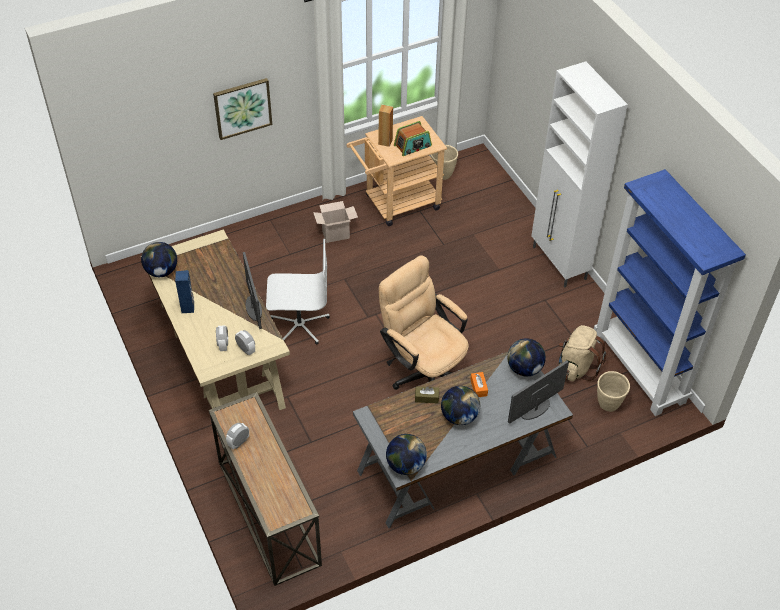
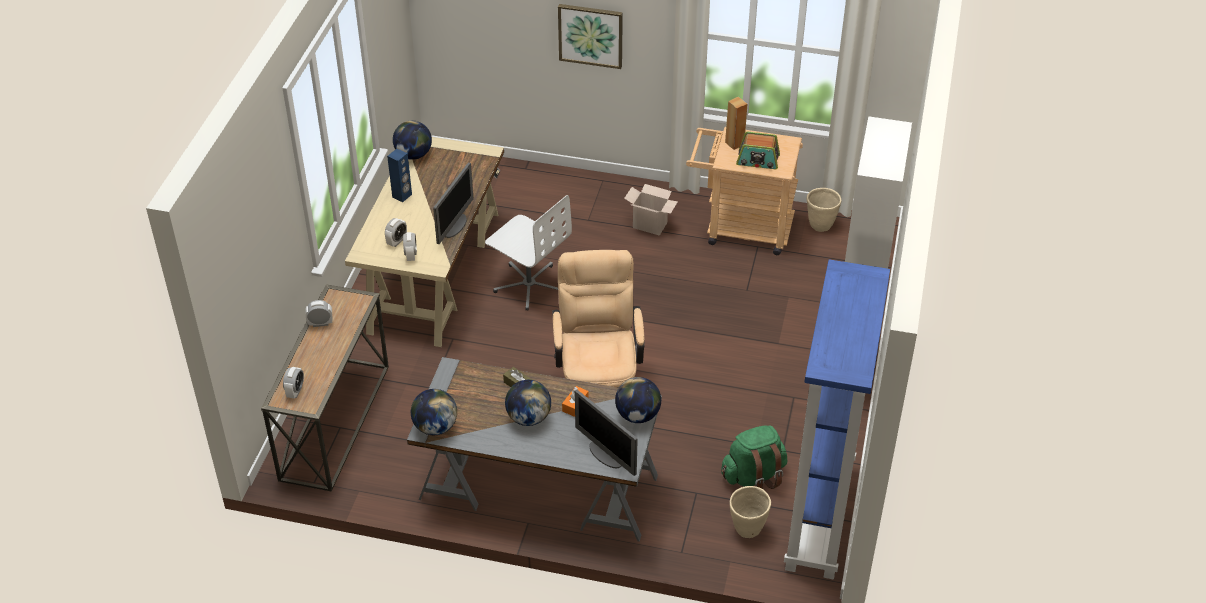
camera: 40 degrees right, 5 degrees down
monitor [508,361,569,424] -> monitor turned 135 degrees counterclockwise [575,390,638,476]
beige backpack [559,325,606,381] -> green backpack [721,425,787,489]
none -> alarm clock [283,367,304,399]

